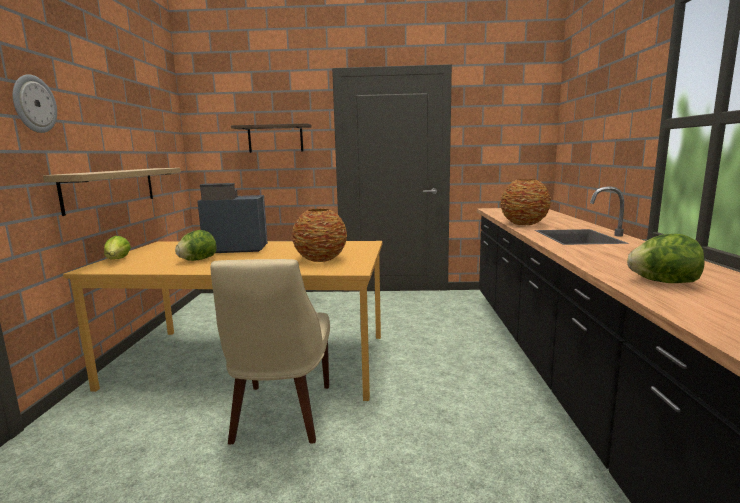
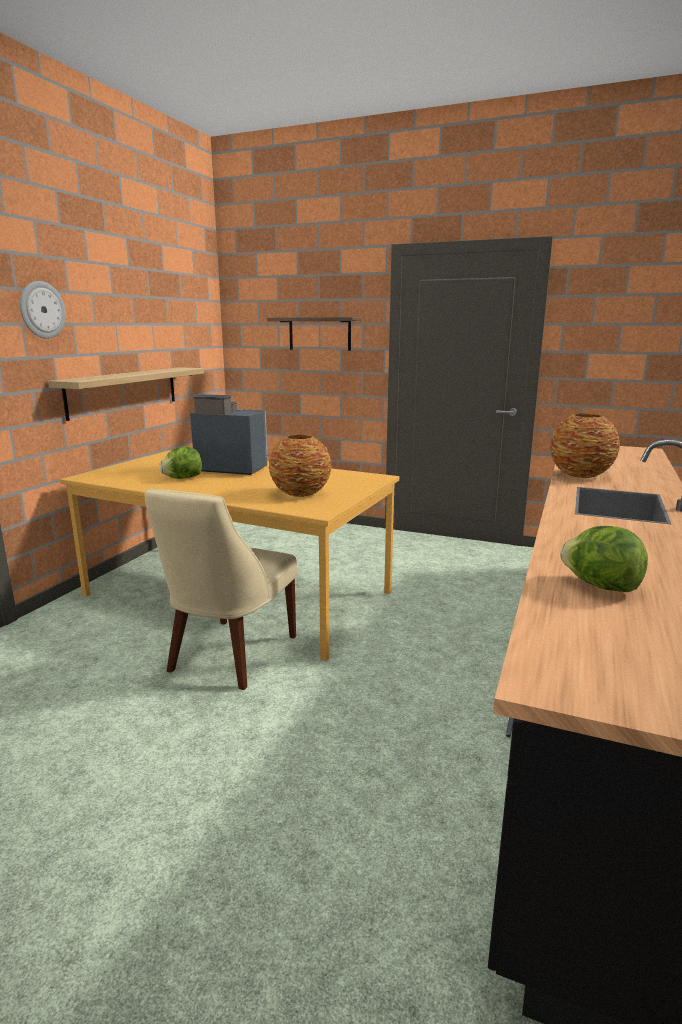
camera: 20 degrees right, 5 degrees up
lettuce [104,236,131,260] -> none

